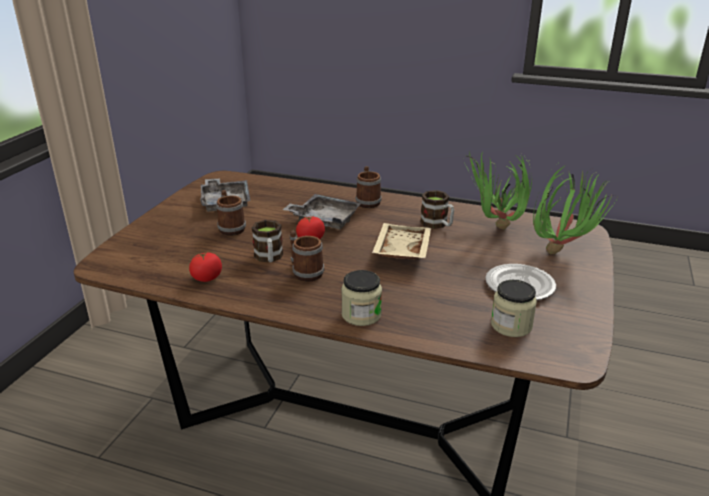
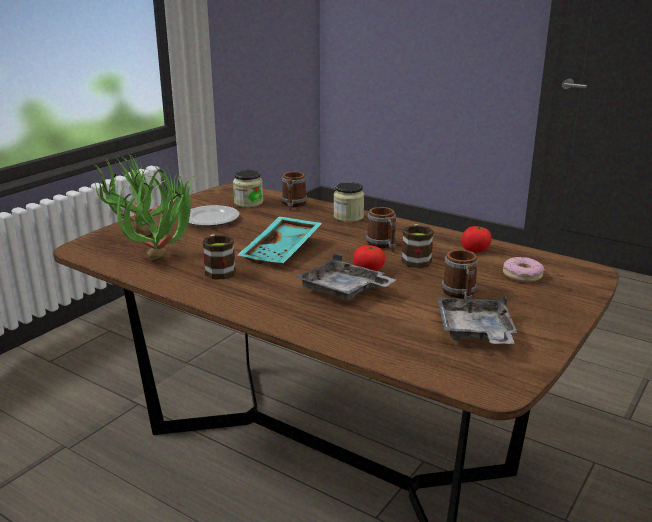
camera: 165 degrees left, 5 degrees down
mug [356,166,382,208] -> mug moved to [282,172,307,211]
beige tray [372,223,431,260] -> turquoise tray [237,216,322,264]
none -> donut [503,257,544,282]

